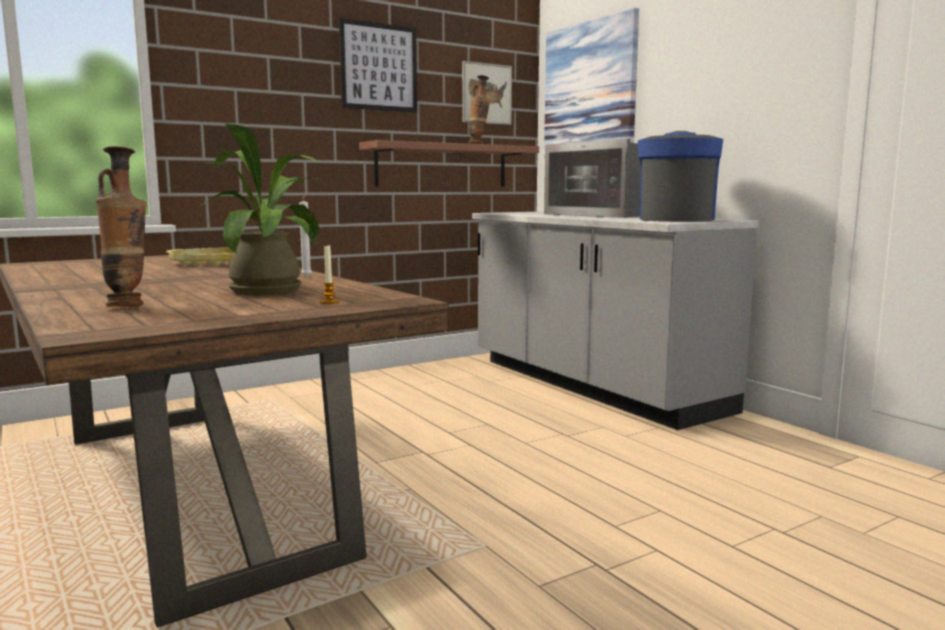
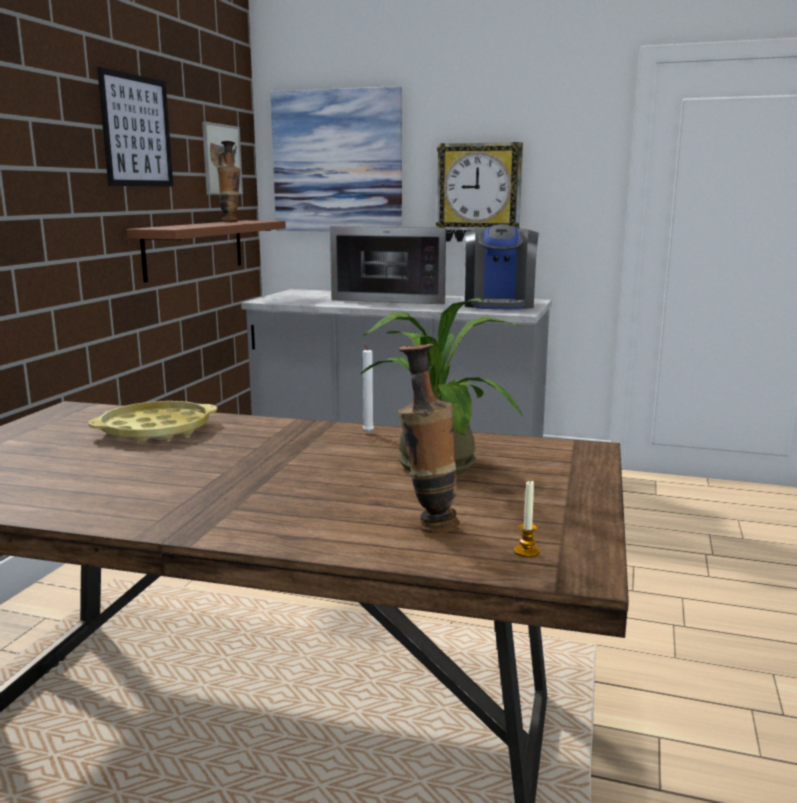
camera: 40 degrees left, 5 degrees up
candle [319,244,339,304] -> candle moved to [514,481,540,557]
coffee machine [638,131,723,222] -> coffee machine turned 150 degrees counterclockwise [465,224,539,310]
none -> wall clock [436,142,523,242]

